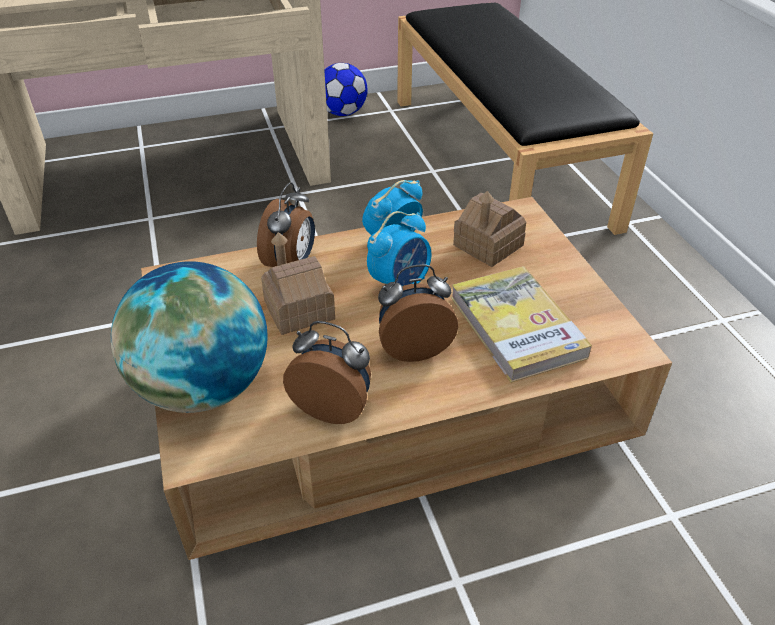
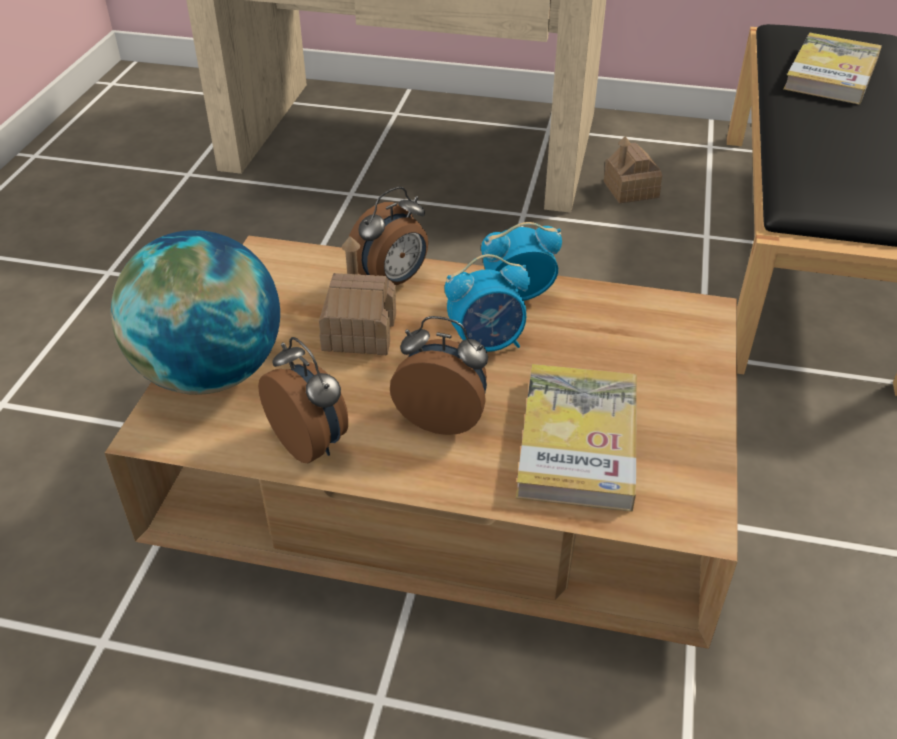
camera: 30 degrees right, 0 degrees up
football [324,63,368,116] -> none
toy house [453,191,526,267] -> toy house moved to [604,136,662,203]
none -> book [783,32,882,104]

